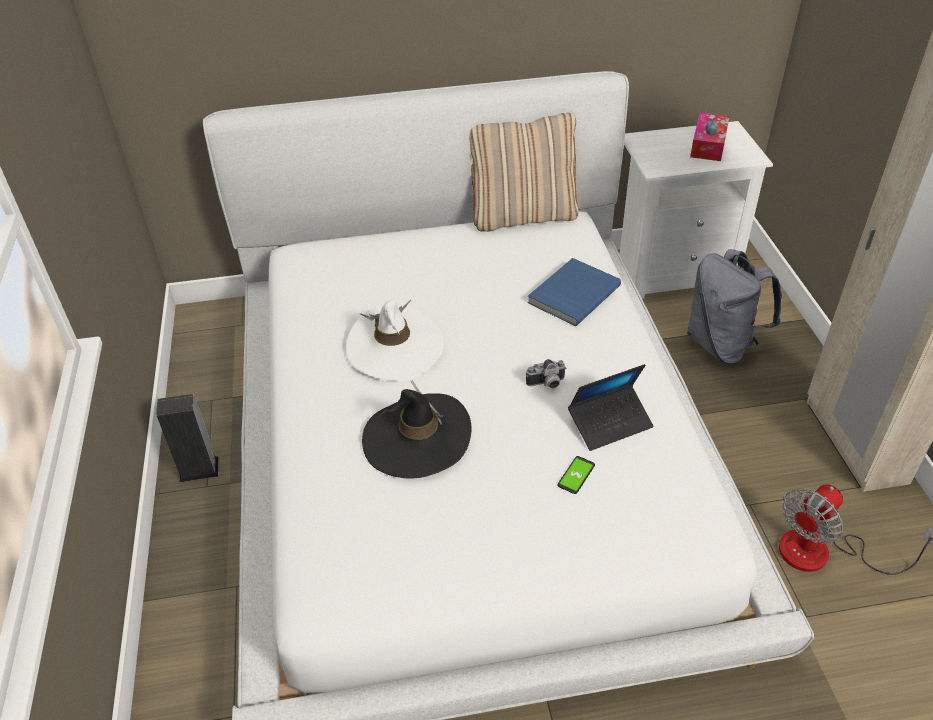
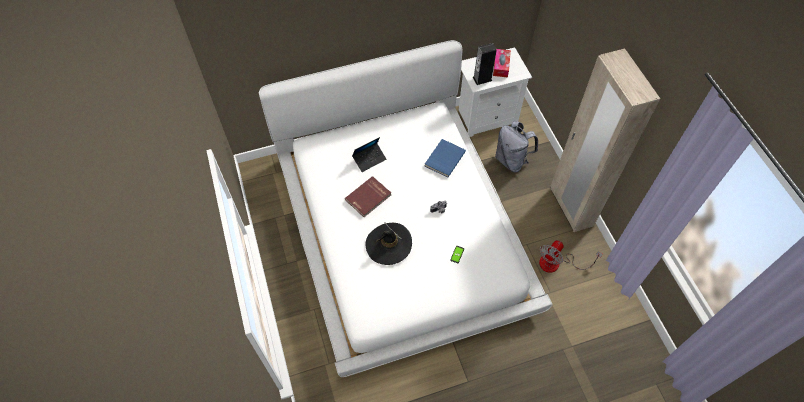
camera: 10 degrees left, 15 degrees up
speaker [156,394,219,482] -> speaker moved to [473,43,497,85]
white hat [346,300,444,381] -> red book [345,176,391,217]
beige pillow [469,113,578,232] -> none
laptop [568,364,654,451] -> laptop moved to [352,137,386,172]

